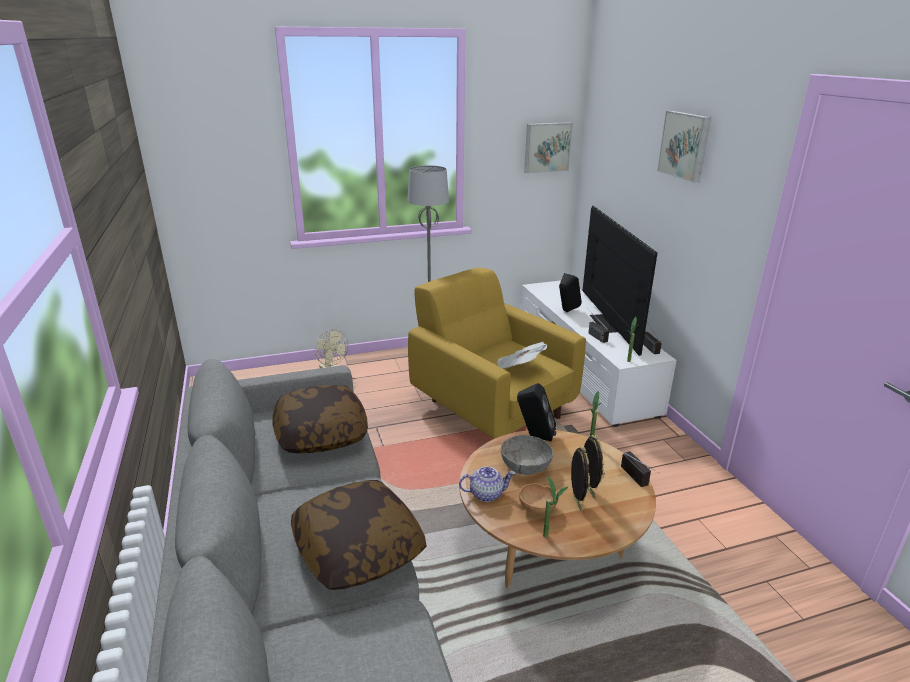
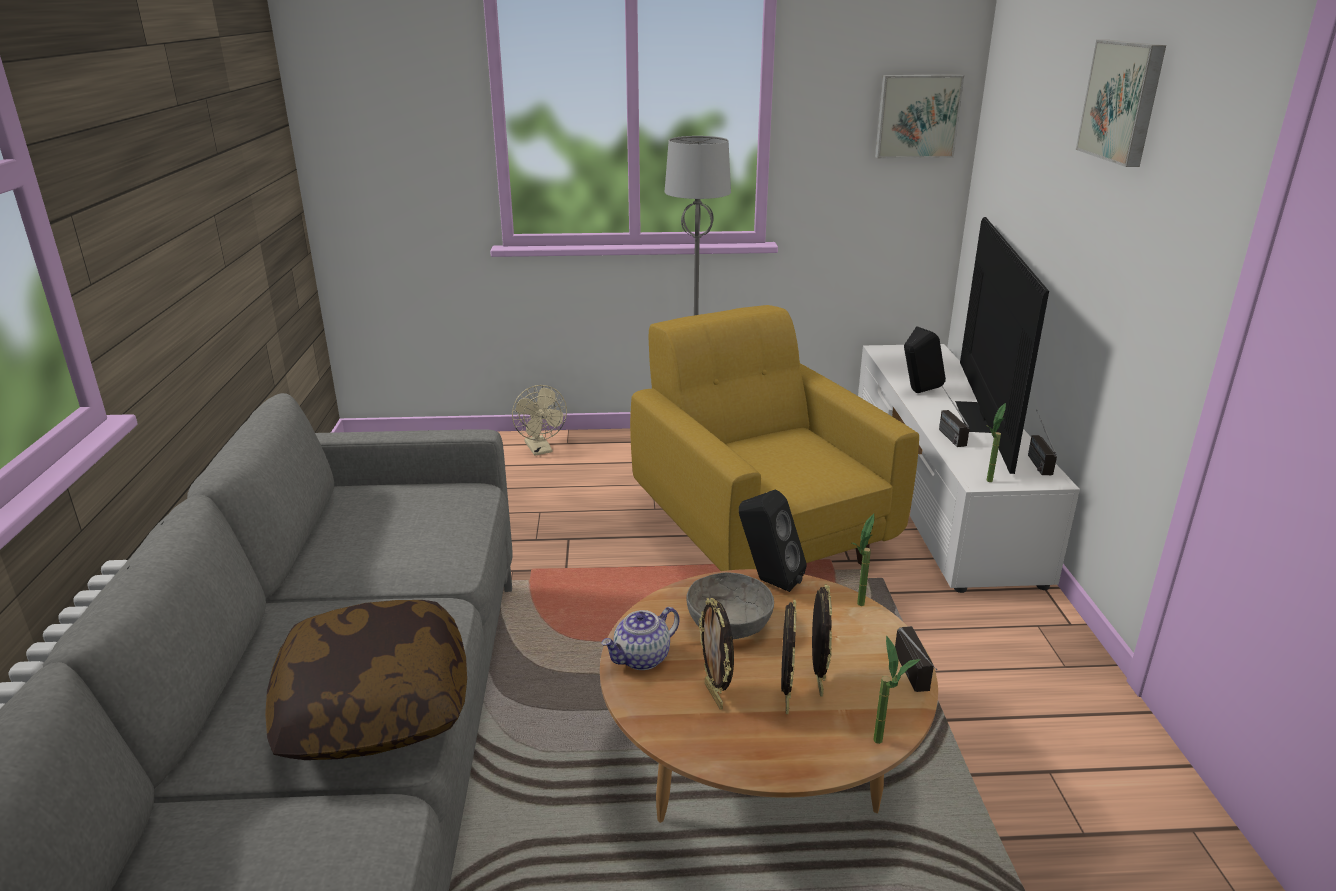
camera: 15 degrees right, 0 degrees up
pillow [272,385,368,453] -> none
teapot [459,466,515,502] -> teapot turned 135 degrees clockwise [601,607,679,670]
newspaper [497,342,547,369] -> none
brown bowl [519,483,558,513] -> picture frame [699,598,734,710]
potted plant [543,476,569,538] -> potted plant moved to [873,636,921,744]

